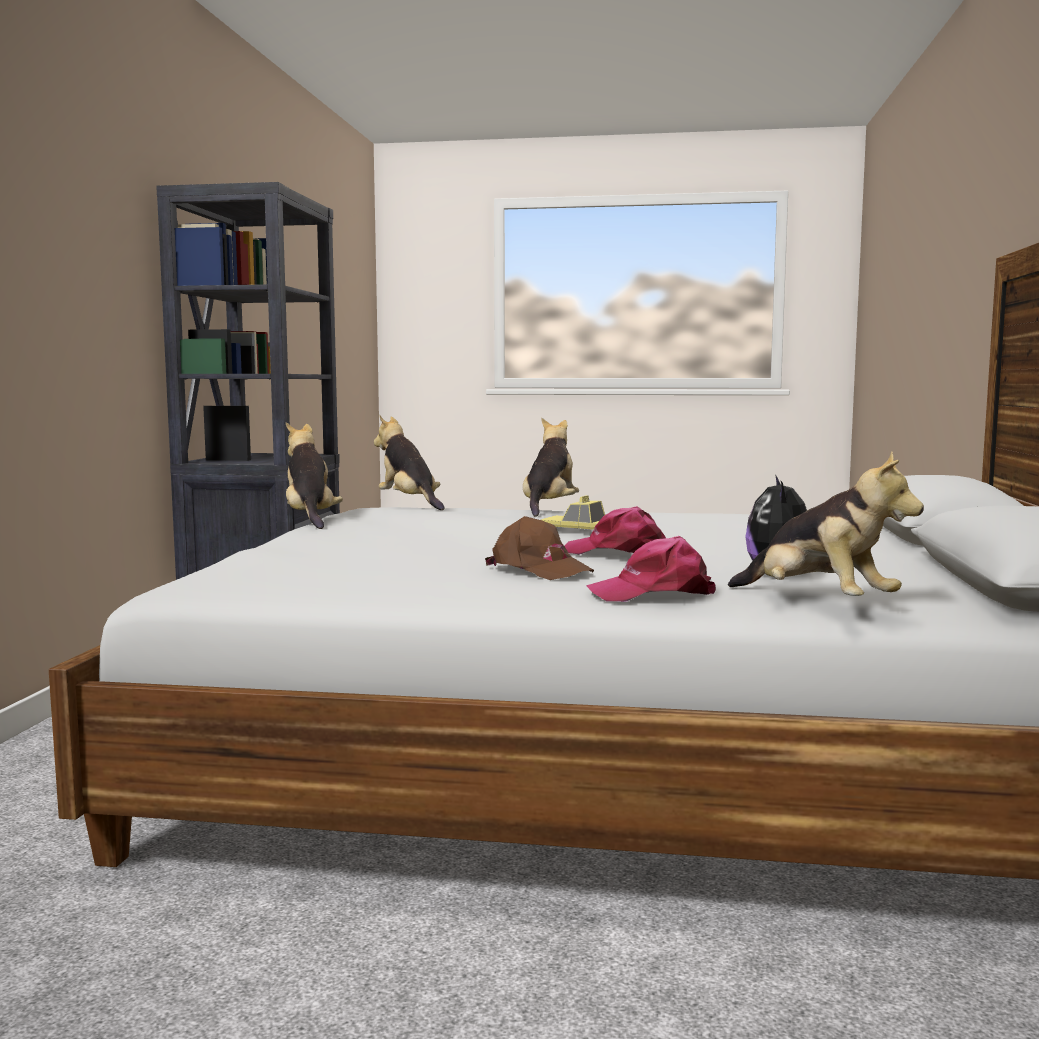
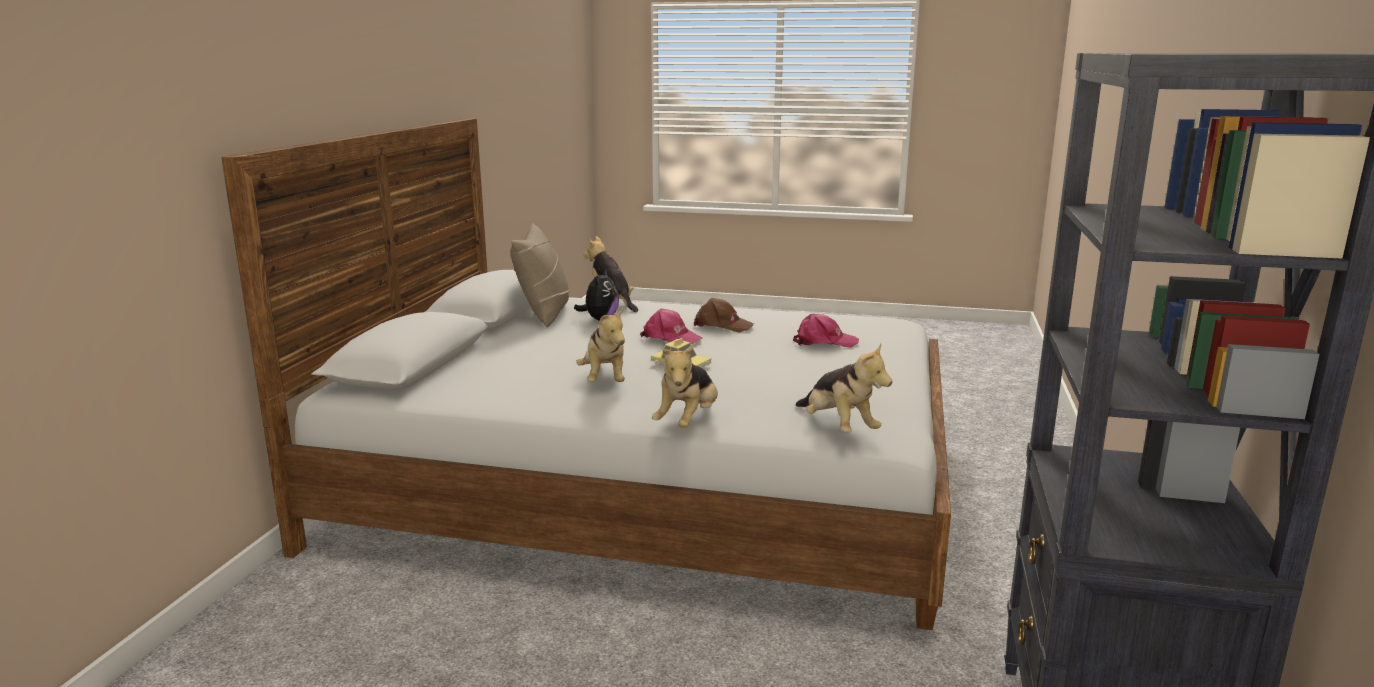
camera: 175 degrees left, 10 degrees up
plush toy [286,422,343,529] -> plush toy moved to [576,307,625,382]
brown cap [485,516,594,580] -> brown cap turned 150 degrees clockwise [694,298,754,333]
pink cap [586,536,716,602] -> pink cap moved to [793,314,859,348]
none -> beige pillow [510,224,570,327]

